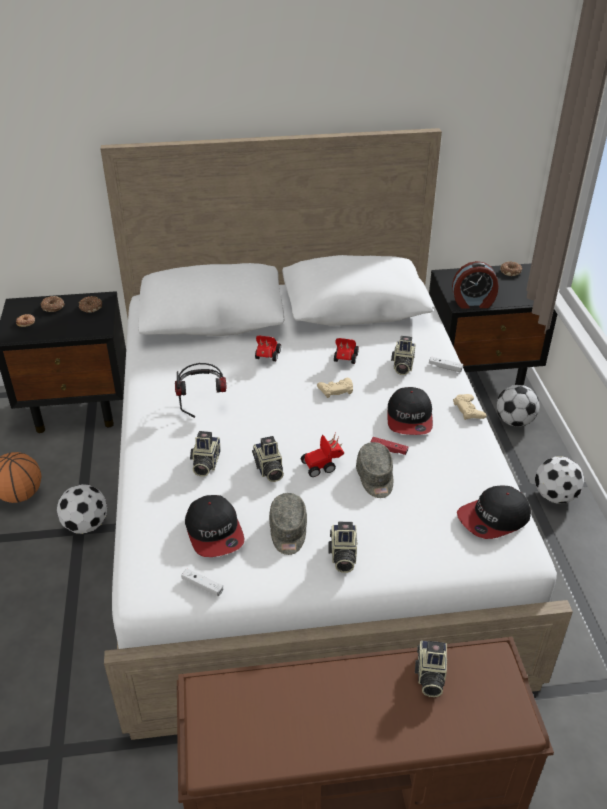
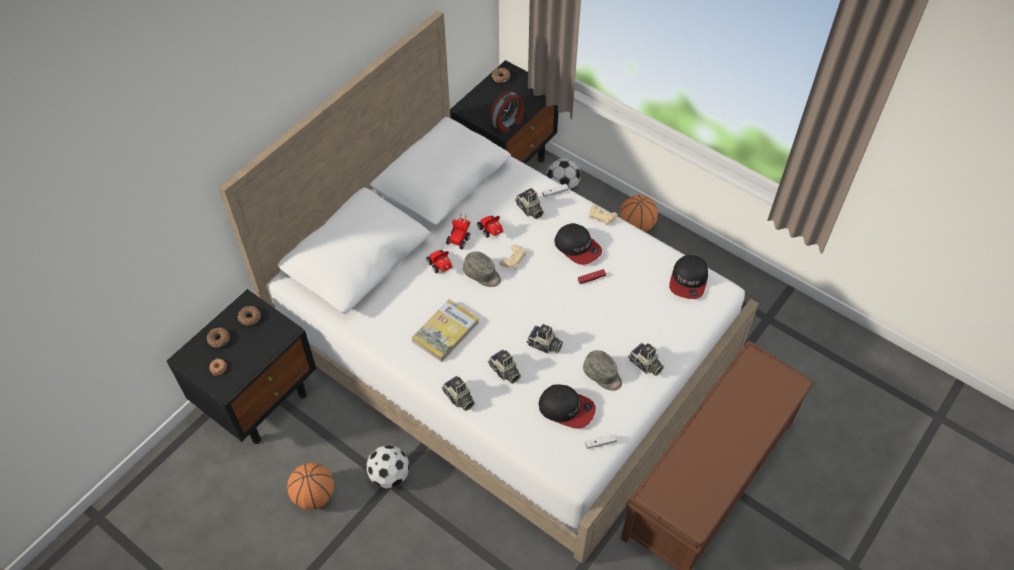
camera: 45 degrees left, 15 degrees up
headphones [175,363,227,418] -> book [412,299,479,362]
toy car [301,433,344,477] -> toy car moved to [446,215,470,249]
grey cap [356,442,393,498] -> grey cap moved to [463,251,501,287]
camera [415,640,447,697] -> camera moved to [441,375,475,411]
football [535,456,585,504] -> basketball [619,195,658,232]

